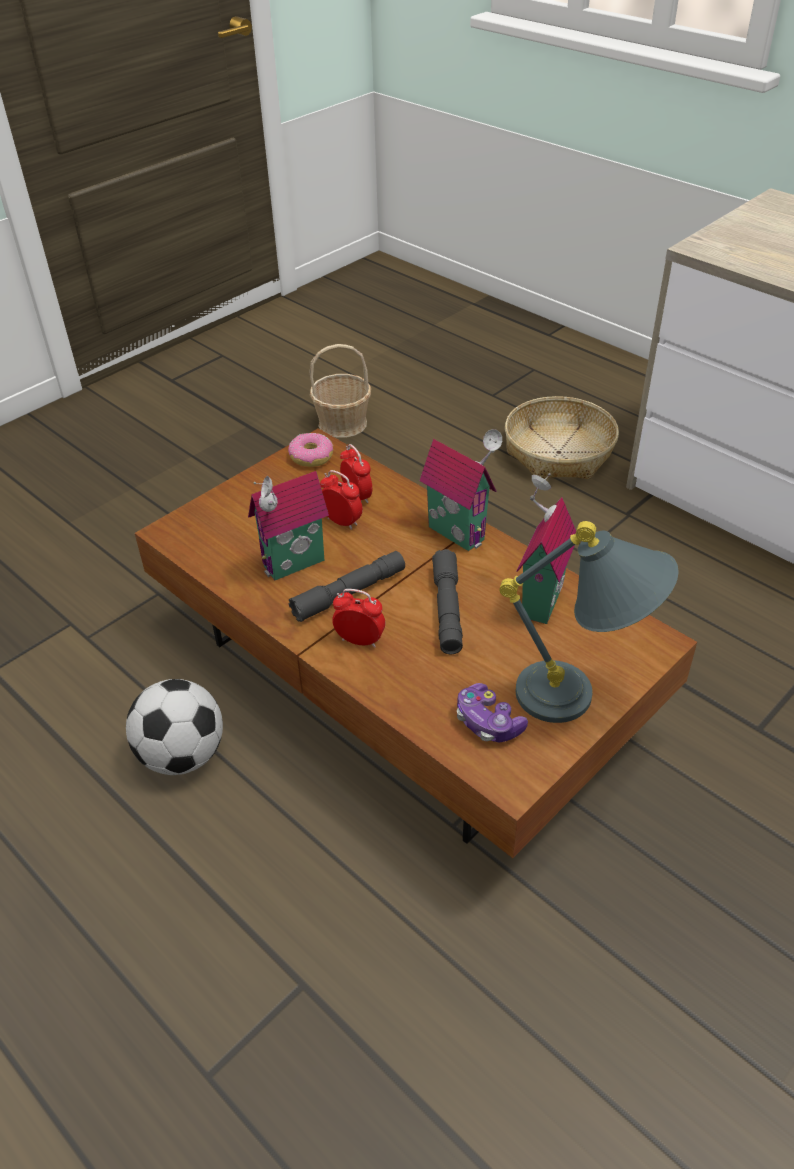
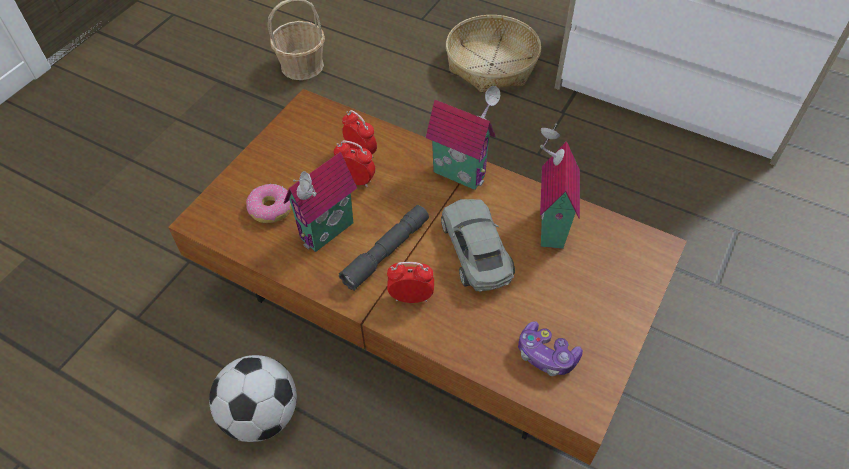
camera: 15 degrees left, 10 degrees up
donut [288,433,333,467] -> donut moved to [246,184,292,223]
grey flashlight [432,549,463,654] -> grey toy car [441,199,515,292]
grey table lamp [499,521,679,723] -> none

